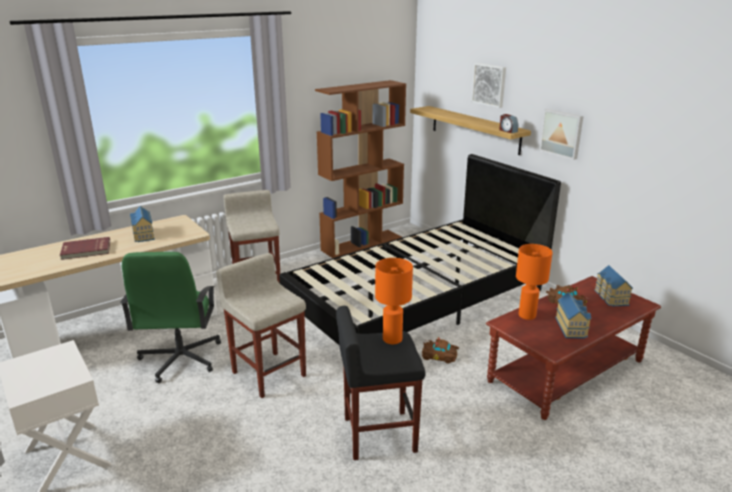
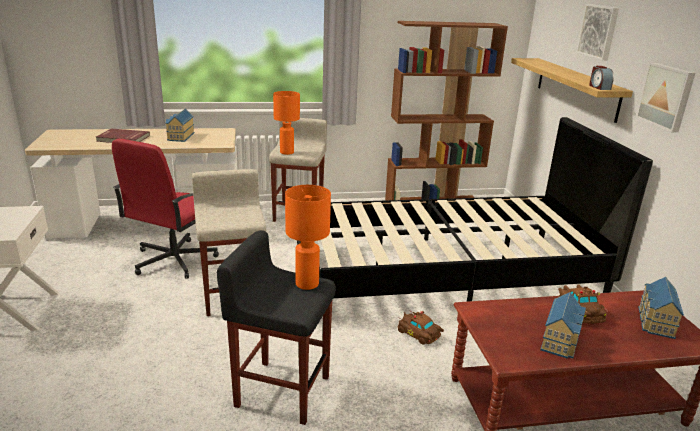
camera: 25 degrees right, 0 degrees up
green office chair [120,252,221,383] -> red office chair [112,139,219,279]
orange table lamp [516,244,553,320] -> orange table lamp moved to [273,91,300,155]

